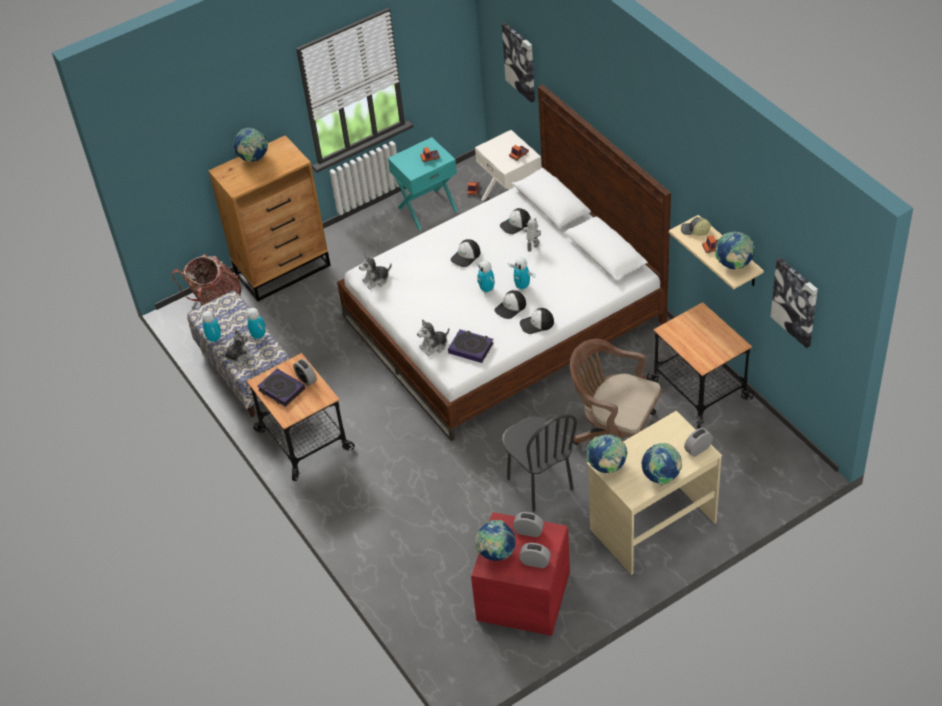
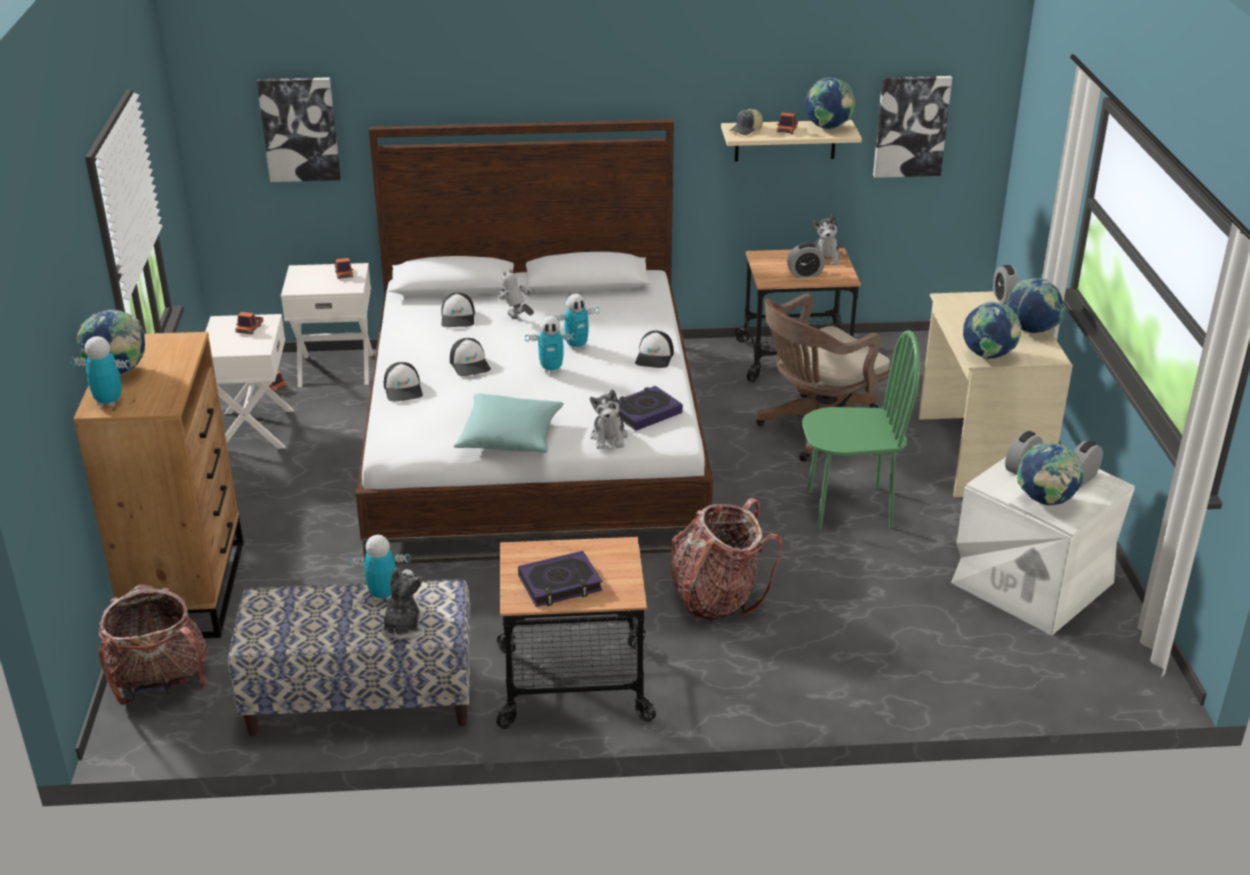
camera: 65 degrees left, 15 degrees down
toy robot [202,311,221,343] -> toy robot moved to [69,336,132,406]
alarm clock [293,359,317,386] -> alarm clock moved to [787,243,825,278]
plush toy [359,254,391,290] -> plush toy moved to [813,214,841,265]
turquoise nightstand [388,137,458,230] -> white nightstand [205,314,294,449]
red storage box [471,512,570,636] -> white storage box [951,457,1135,635]
cap [494,290,526,319] -> cap moved to [384,362,423,401]
black chair [502,414,577,512] -> green chair [803,330,920,529]
none -> turquoise pillow [454,394,564,453]
none -> backpack [670,498,782,622]

